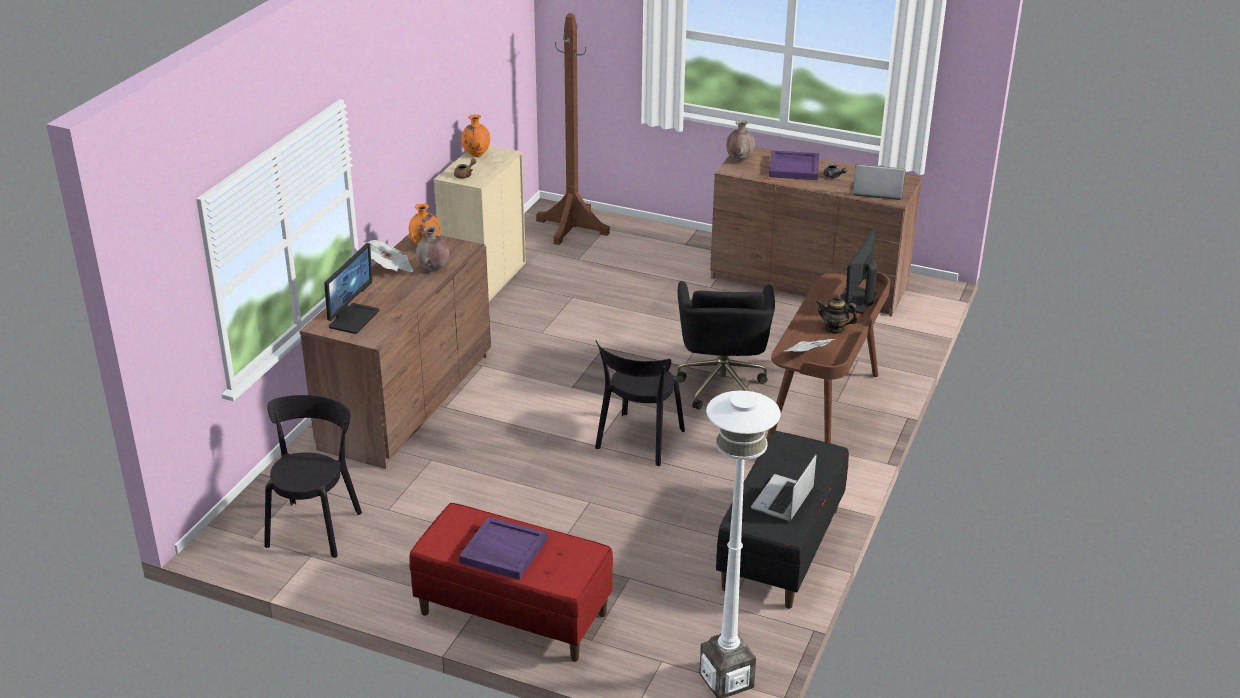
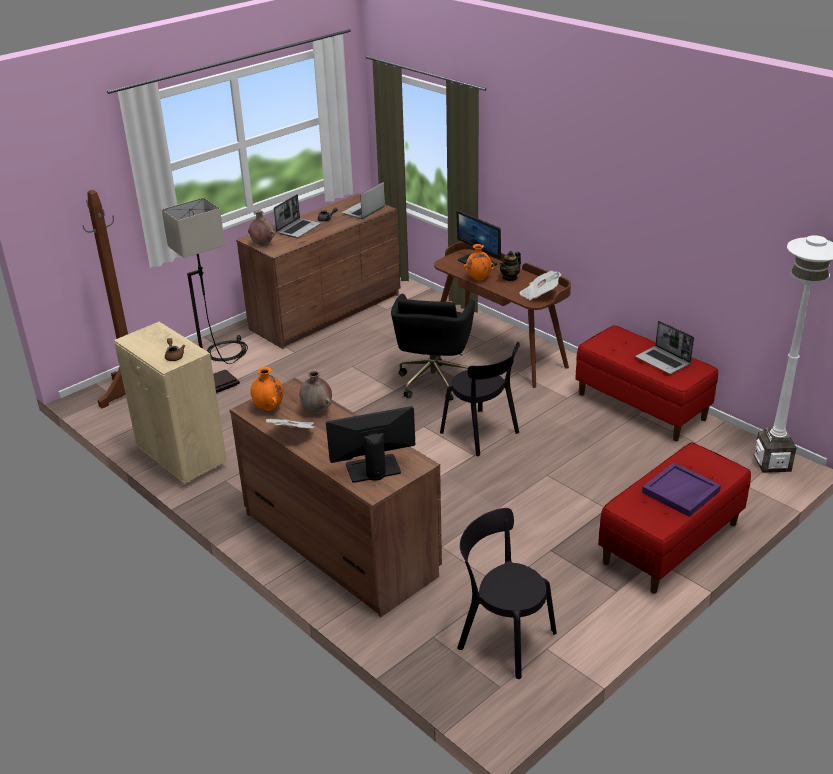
camera: 65 degrees left, 0 degrees up
monitor [324,243,379,334] -> monitor turned 60 degrees counterclockwise [326,406,415,483]
orange vase [461,114,490,157] -> orange vase moved to [463,244,495,281]
black office chair [676,281,775,410] -> black office chair turned 75 degrees clockwise [391,294,475,401]
black bench [716,431,849,609] -> red bench [575,325,718,441]
purple tray [769,150,819,180] -> laptop [274,194,321,238]
none -> floor lamp [161,198,248,393]

